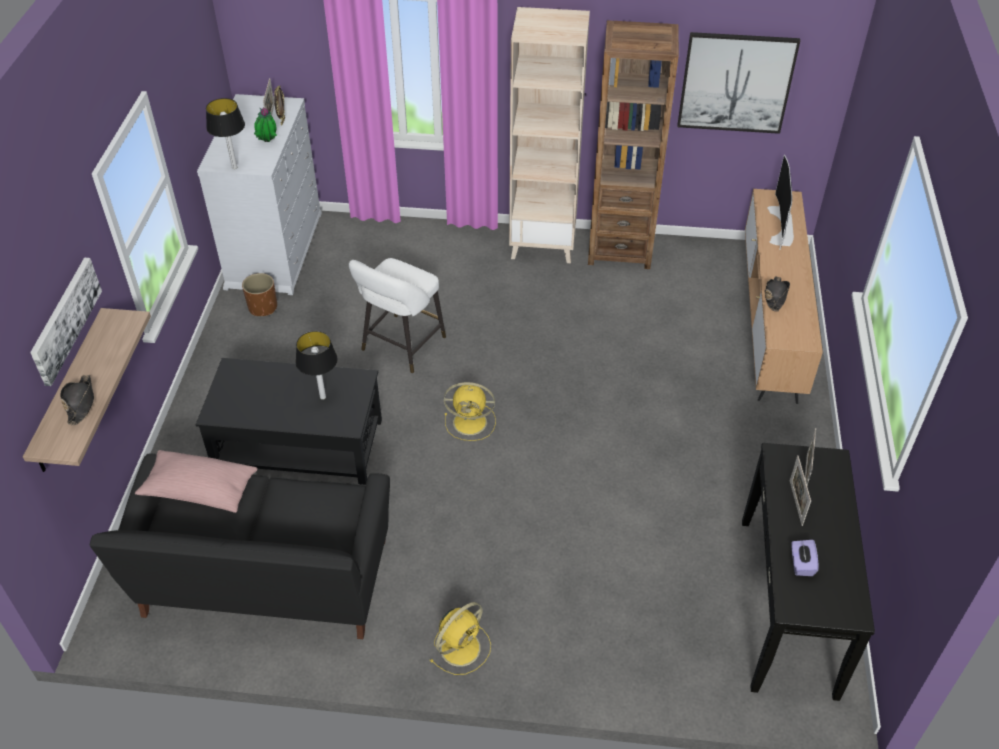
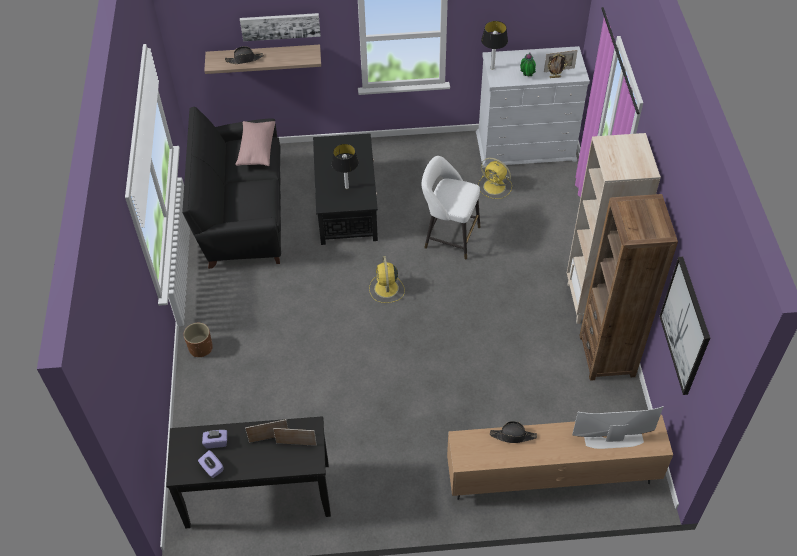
camera: 80 degrees right, 5 degrees up
brown planter [242,273,277,316] -> brown planter moved to [183,323,213,357]
yellow fan [430,602,491,675] -> yellow fan moved to [478,158,512,199]
none -> purple tissue box [198,450,224,478]

